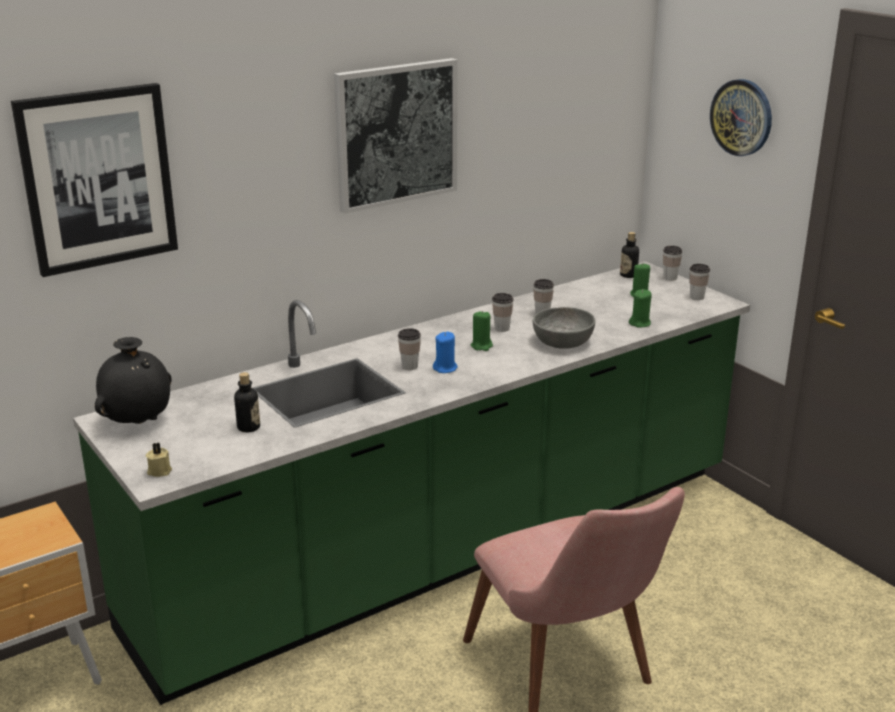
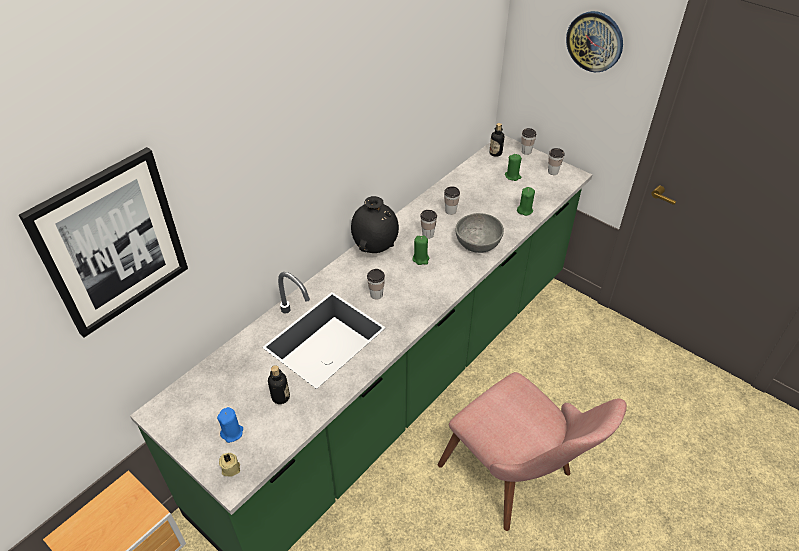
camera: 15 degrees left, 20 degrees up
black vase [95,337,172,424] -> black vase moved to [351,196,399,253]
picture [334,58,458,214] -> none
blue candle [433,332,458,373] -> blue candle moved to [217,407,243,443]

